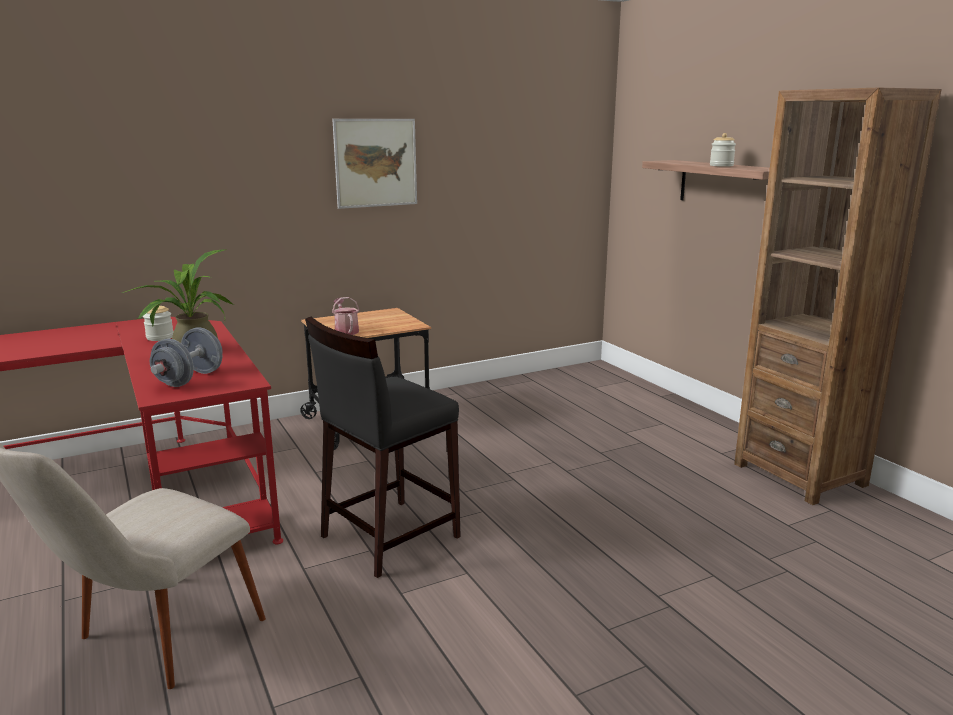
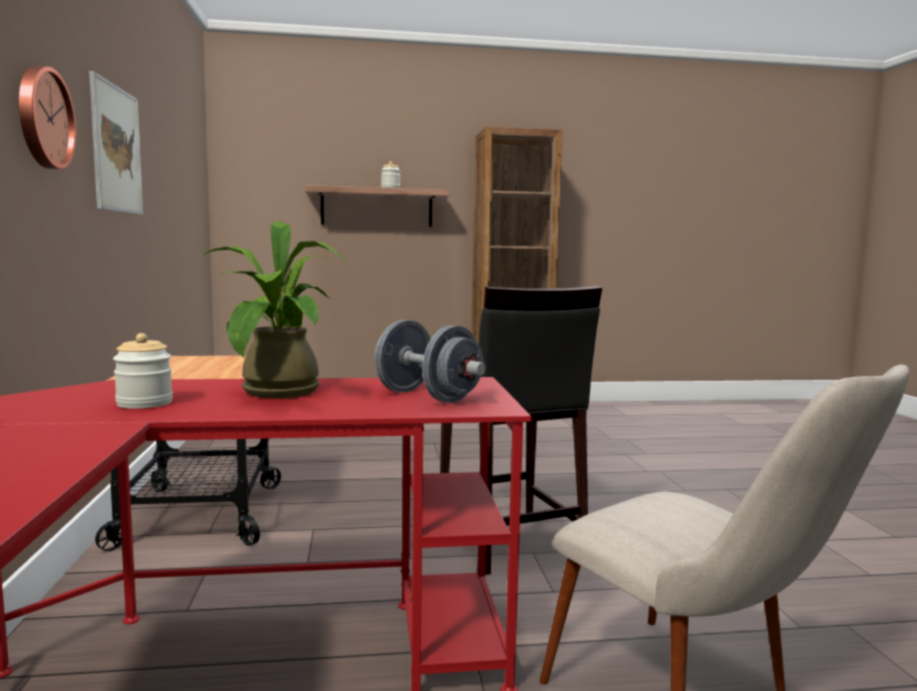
camera: 70 degrees left, 10 degrees down
watering can [332,297,359,335] -> none
none -> wall clock [19,66,76,169]

